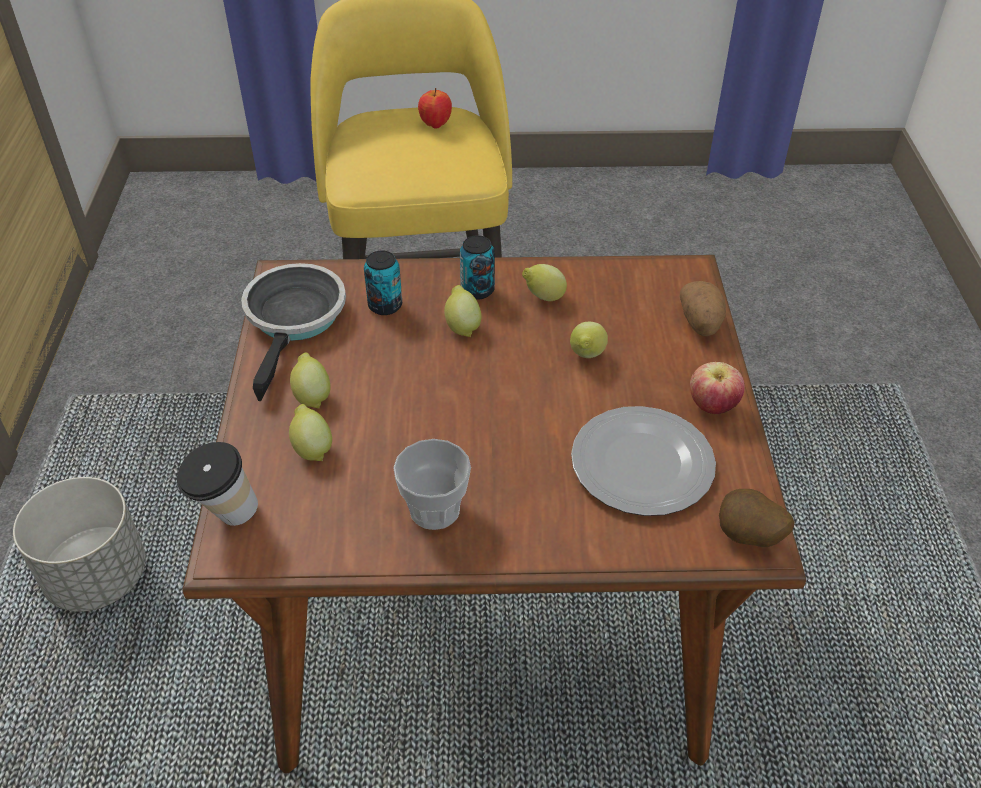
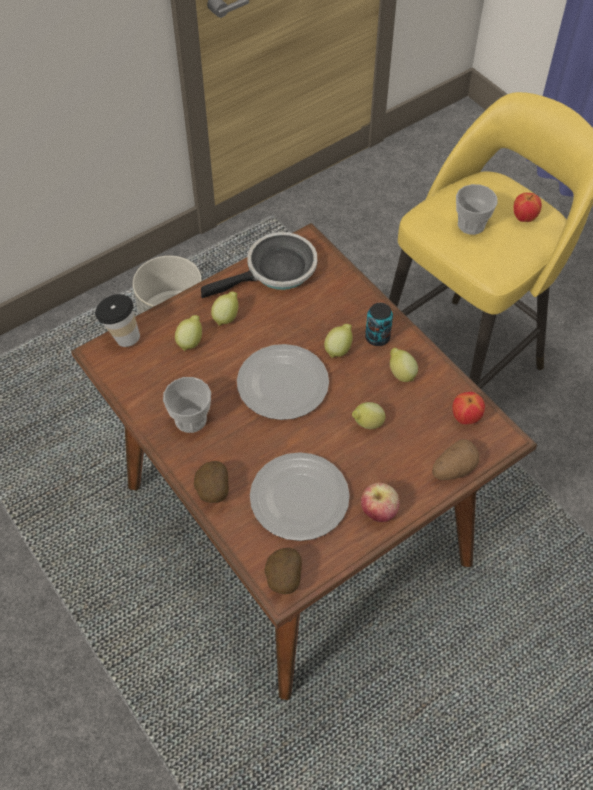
camera: 55 degrees right, 10 degrees up
can [364,250,402,315] -> none
none -> potato [194,461,229,503]
none -> plate [237,344,329,420]
none -> apple [452,392,485,424]
none -> cup [456,184,498,235]

